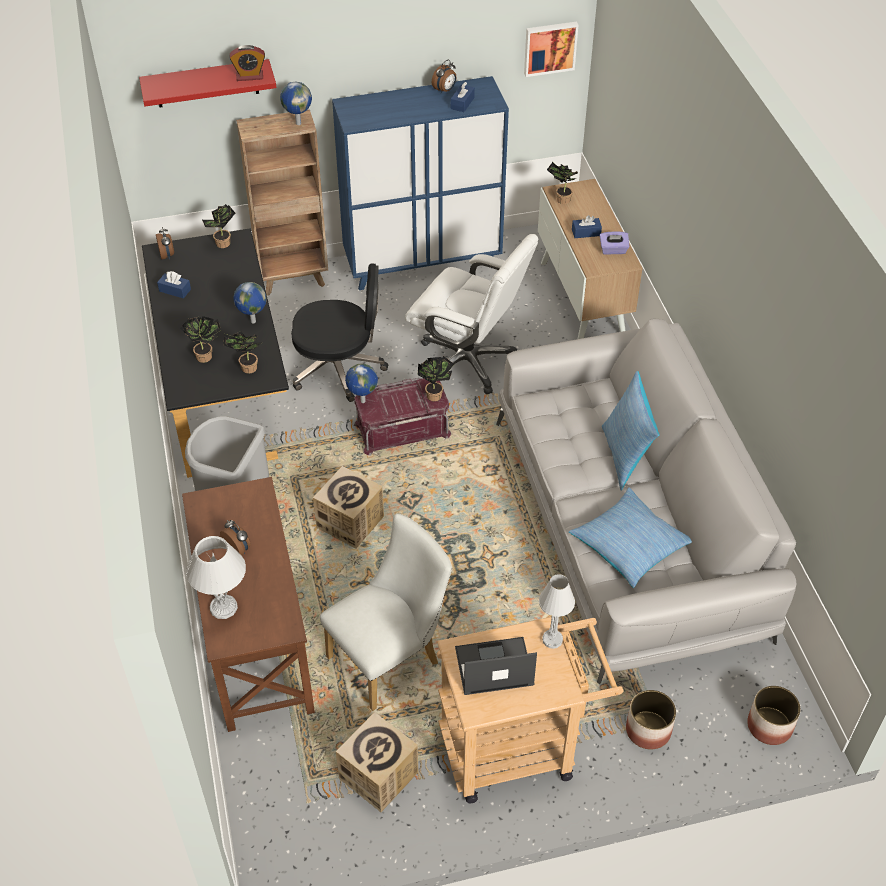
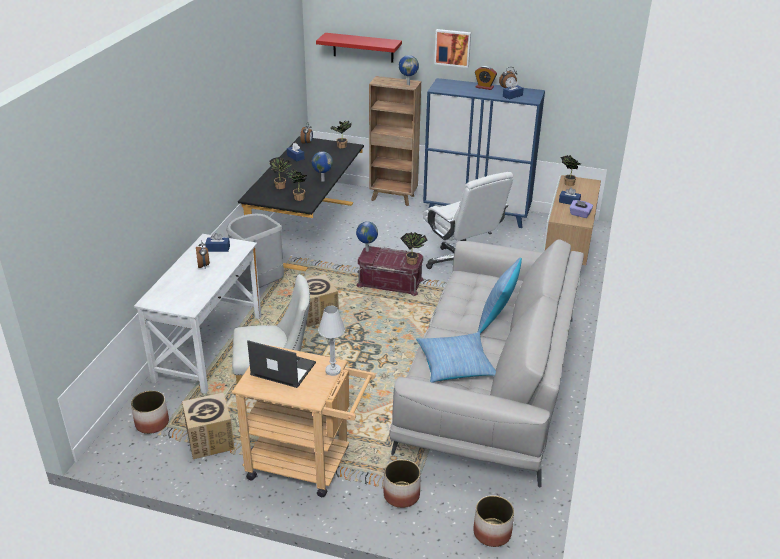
camera: 30 degrees right, 15 degrees down
brown desk [182,477,315,732] -> white desk [134,234,261,394]
white table lamp [186,536,246,619] -> none
alarm clock [230,45,265,81] -> alarm clock moved to [475,66,497,90]
black office chair [291,263,388,402] -> none
picture [524,22,578,77] -> picture moved to [434,29,471,68]
none -> planter [131,390,169,434]
none -> blue tissue box [205,233,230,252]

